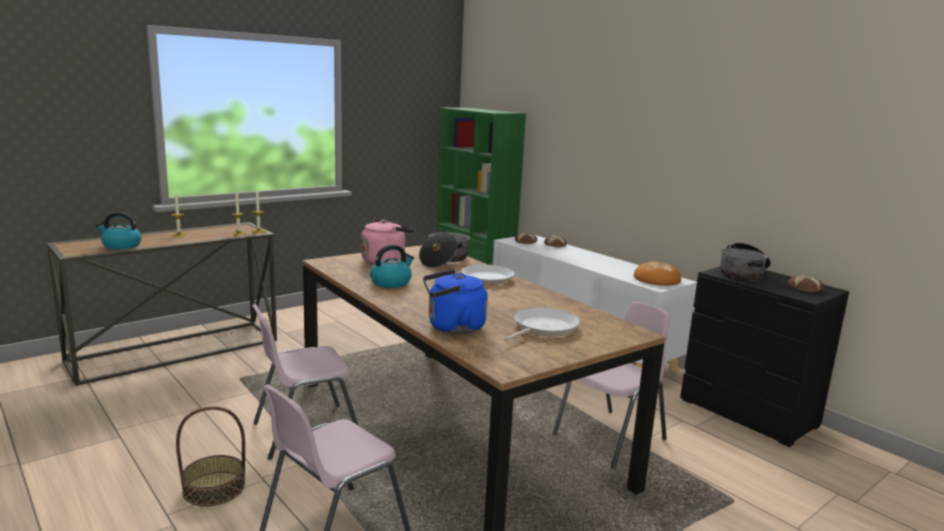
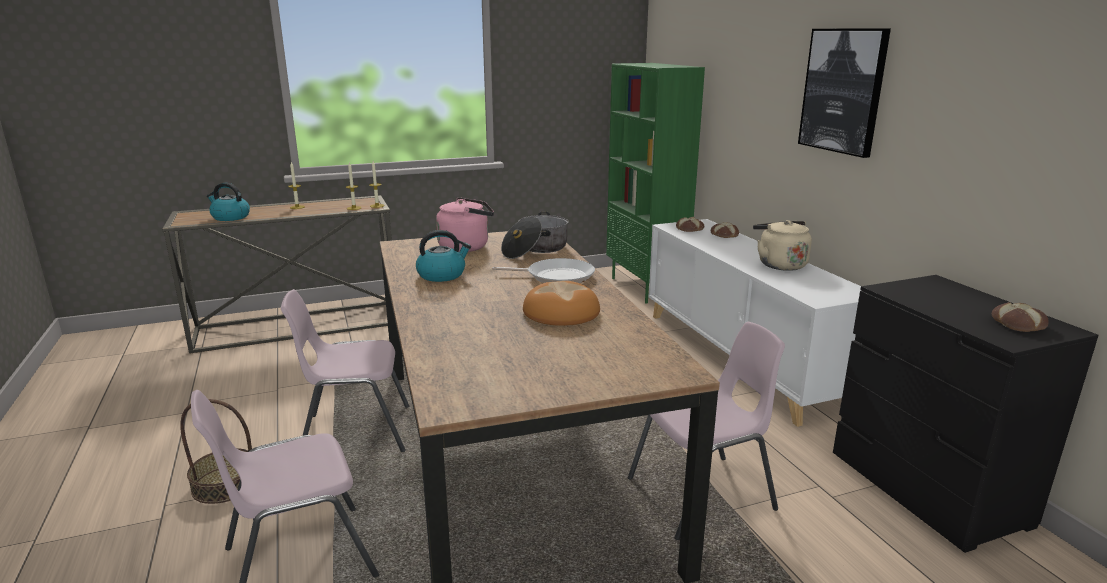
camera: 20 degrees right, 5 degrees up
blue kettle [423,269,487,334] -> none
frying pan [504,308,580,341] -> none
bread [634,262,681,286] -> bread moved to [523,281,600,326]
cooking pot [720,243,771,281] -> none
none -> beige kettle [753,220,812,271]
none -> picture [798,28,891,158]

